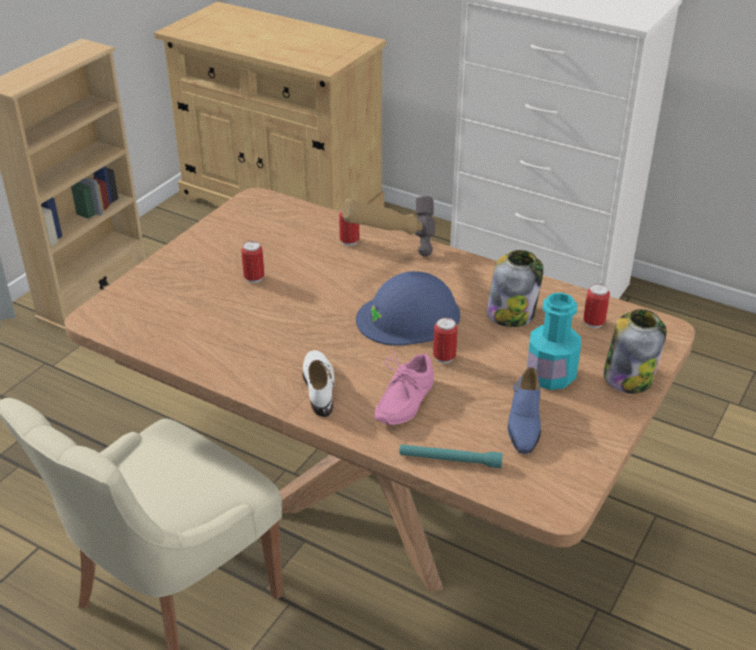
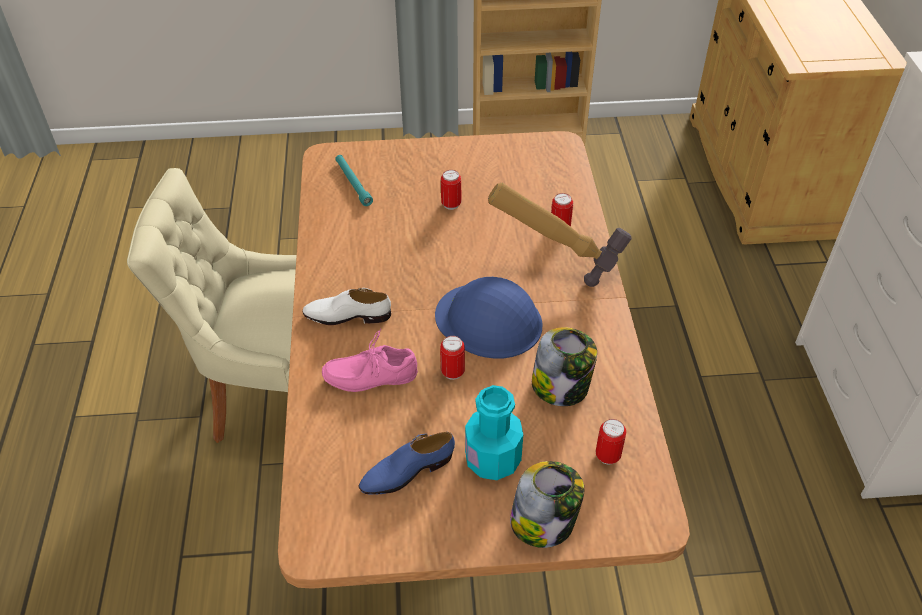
camera: 55 degrees right, 10 degrees up
white shoe [303,350,334,417] -> white shoe turned 135 degrees counterclockwise [302,288,391,325]
turquoise flashlight [399,444,503,468] -> turquoise flashlight moved to [335,155,373,206]

